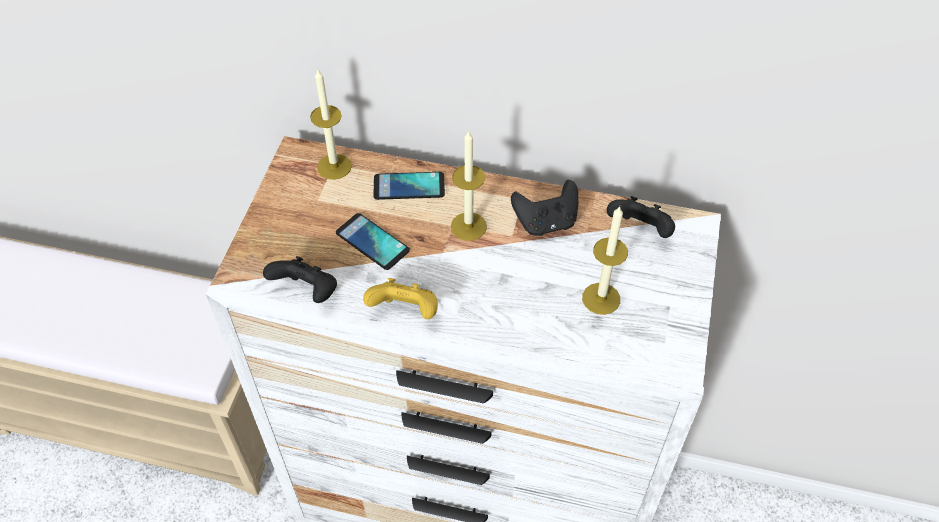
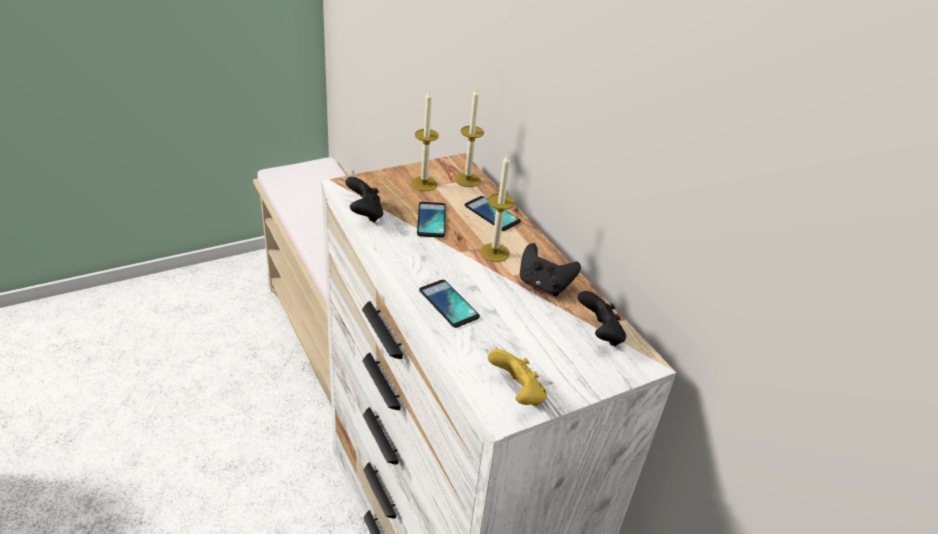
camera: 45 degrees right, 15 degrees down
yellow game controller [363,278,438,319] -> yellow game controller moved to [488,349,547,406]
candle [582,206,628,315] -> candle moved to [411,91,439,191]
none -> phone [419,280,480,328]

